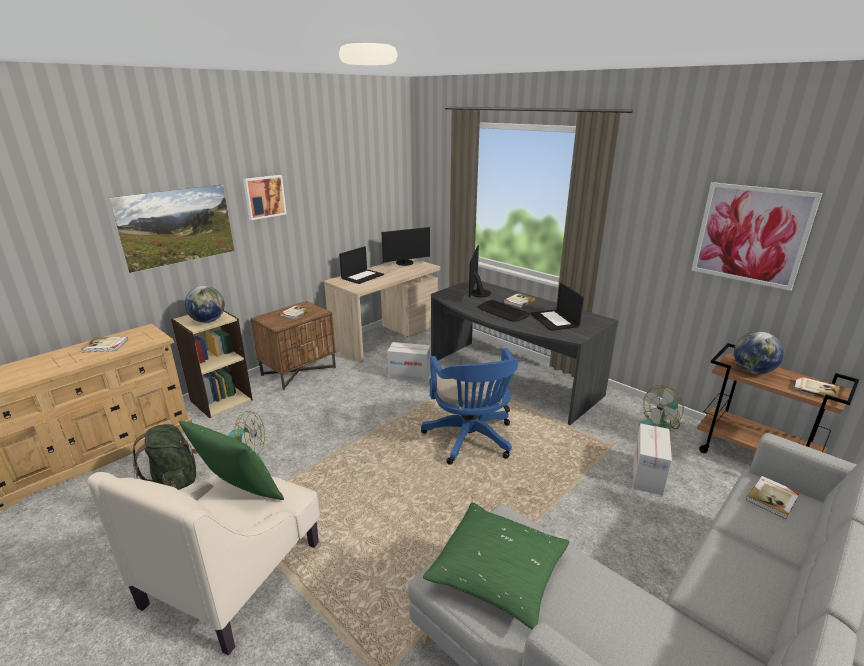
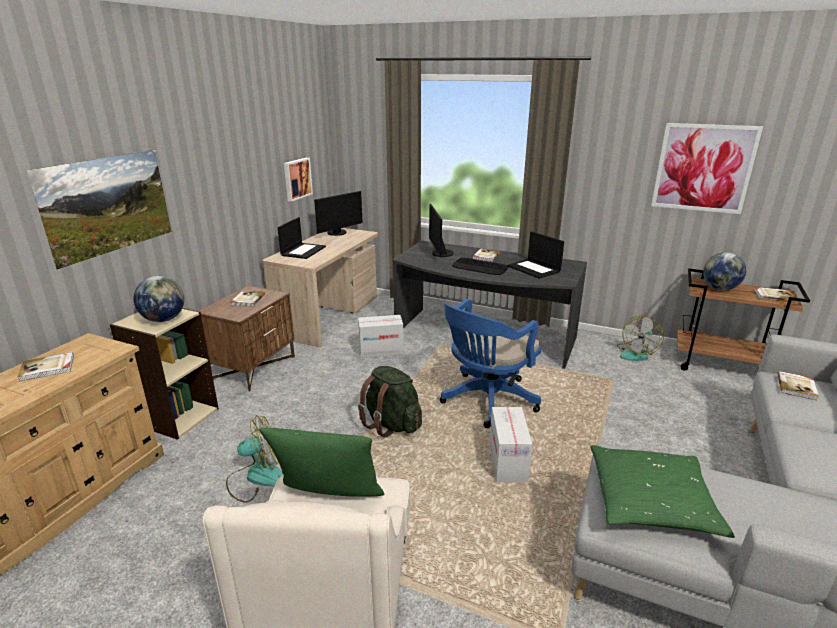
camera: 20 degrees left, 0 degrees up
green backpack [132,424,197,490] -> green backpack moved to [358,366,422,437]
picture [243,175,287,220] -> picture moved to [284,158,313,202]
blue office chair [421,348,519,465] -> blue office chair turned 75 degrees clockwise [440,299,541,428]
cardboard box [633,423,672,495] -> cardboard box moved to [489,407,532,482]

